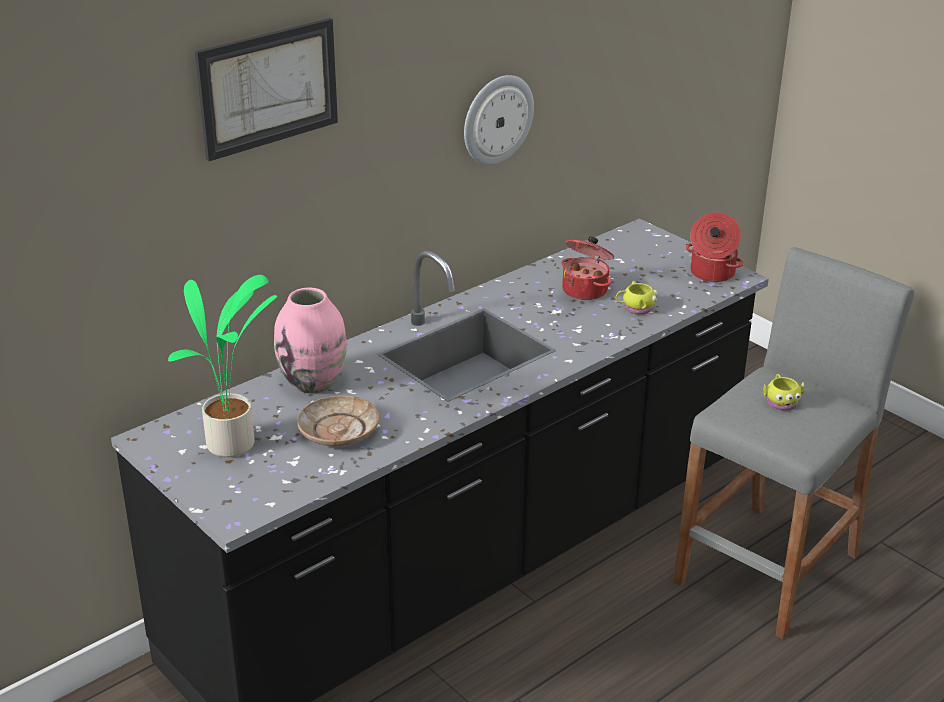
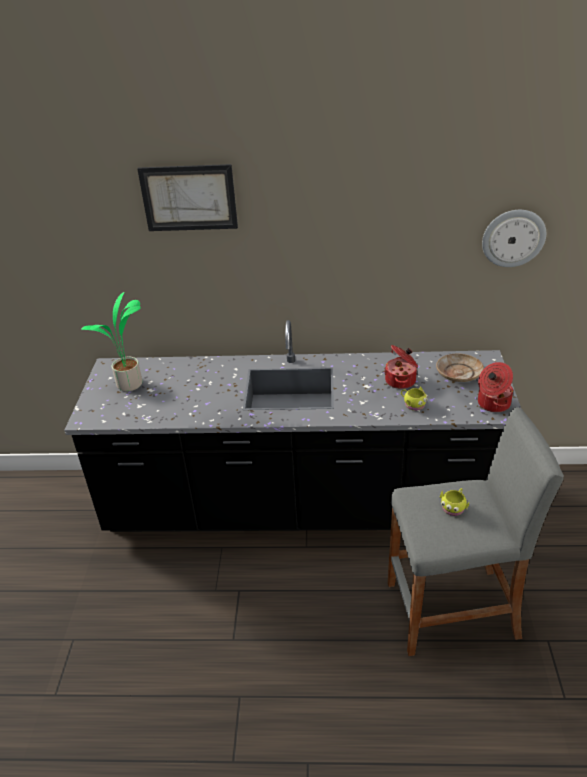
camera: 45 degrees right, 5 degrees up
pink vase [274,288,347,394] -> none
beige plate [297,396,379,446] -> beige plate moved to [436,353,484,382]
wall clock [464,75,534,165] -> wall clock moved to [482,210,546,267]

